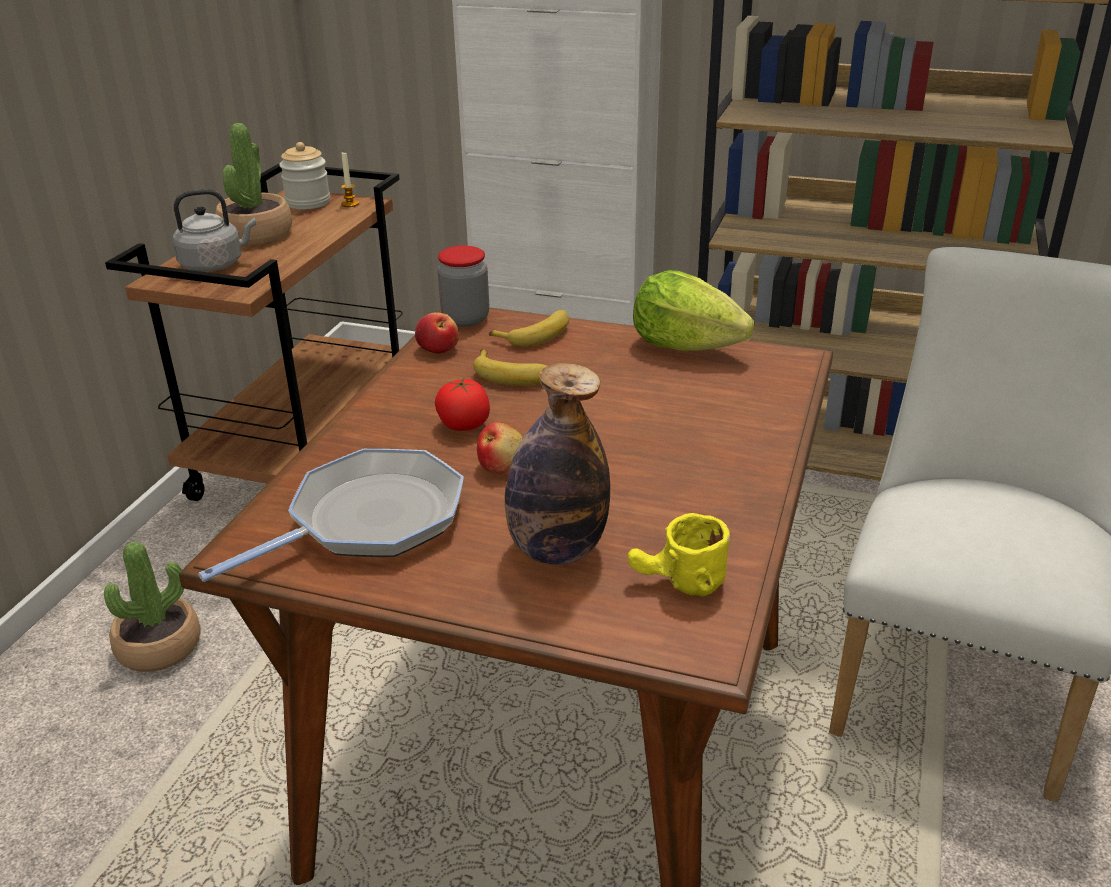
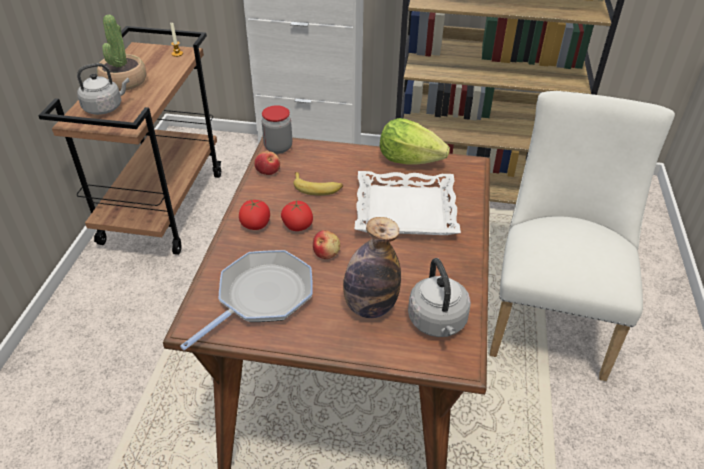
camera: 10 degrees left, 10 degrees up
potted plant [104,542,201,672] -> none
jar [279,142,330,209] -> none
banana [489,310,569,347] -> none
yellow mug [628,513,730,596] -> grey kettle [408,258,471,337]
none -> tomato [239,200,270,230]
none -> white tray [355,171,461,235]

